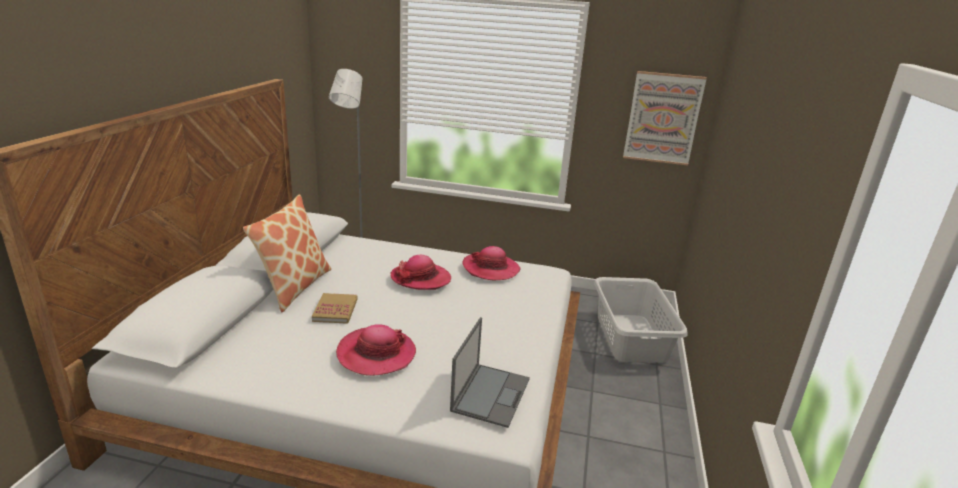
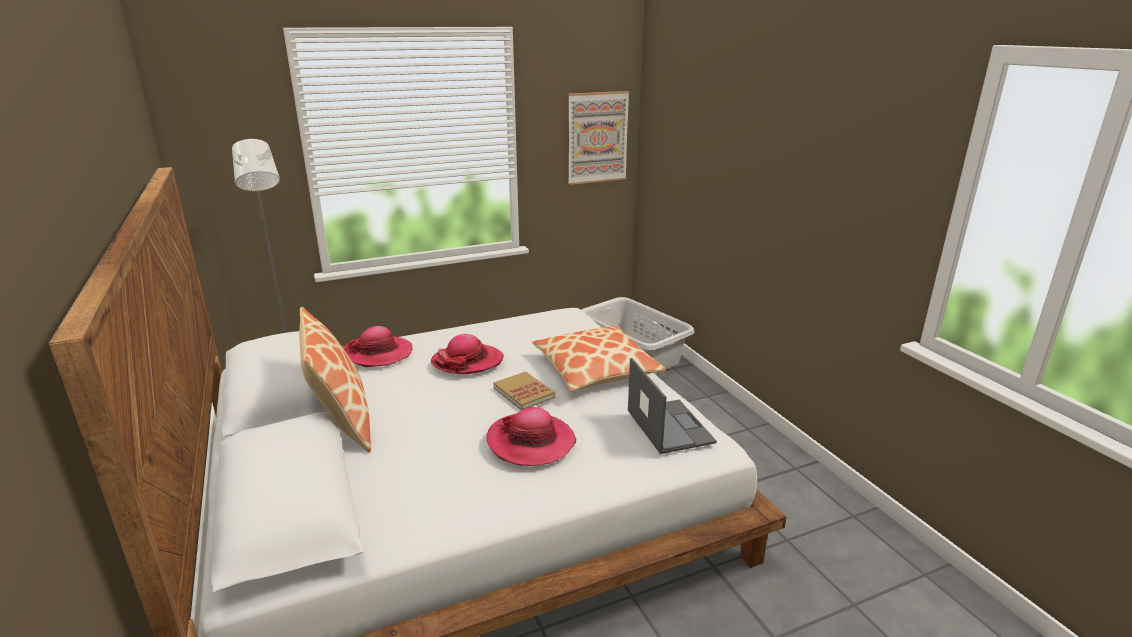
camera: 35 degrees left, 0 degrees up
book [312,293,358,324] -> book moved to [493,371,556,410]
hat [463,246,521,280] -> hat moved to [343,326,413,367]
none -> pillow [532,325,666,392]

